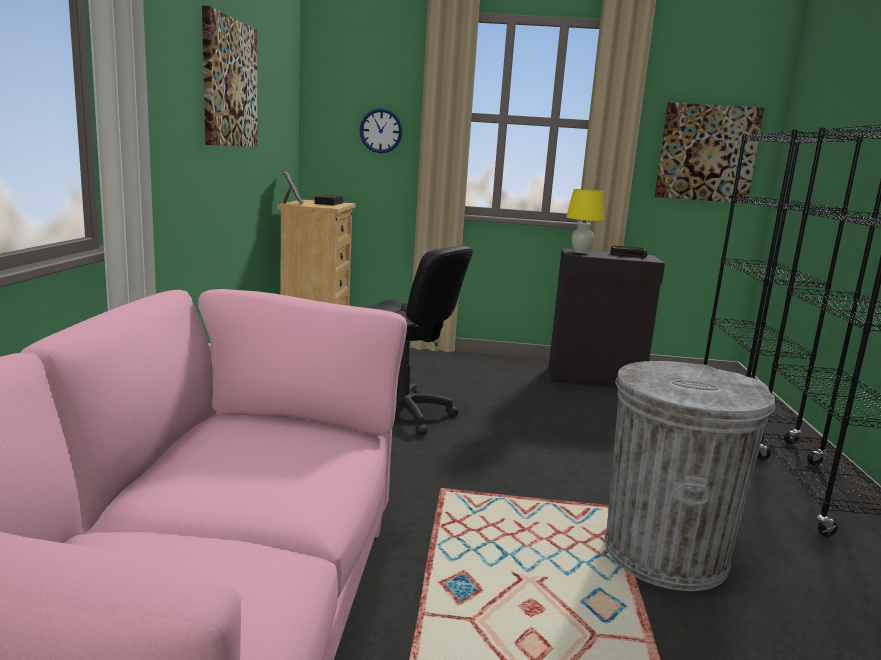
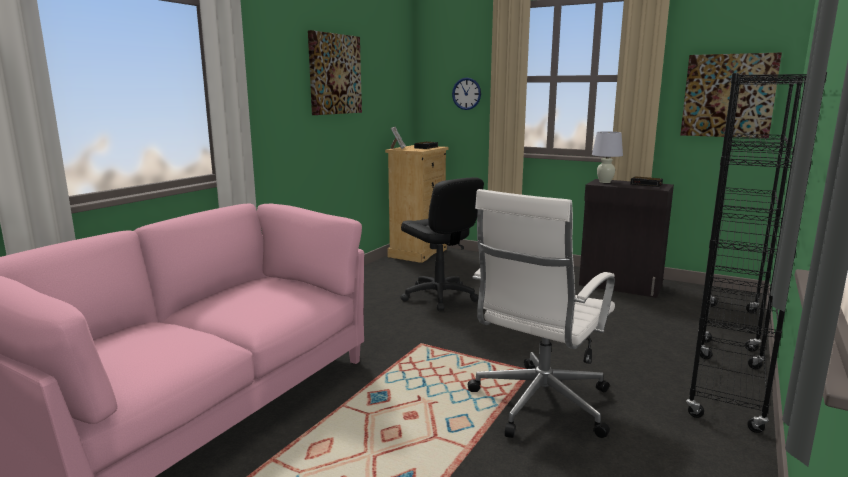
camera: 25 degrees right, 0 degrees up
yellow table lamp [566,189,604,253] -> white table lamp [592,131,623,183]
grey trash can [605,361,775,591] -> white office chair [468,189,615,438]

